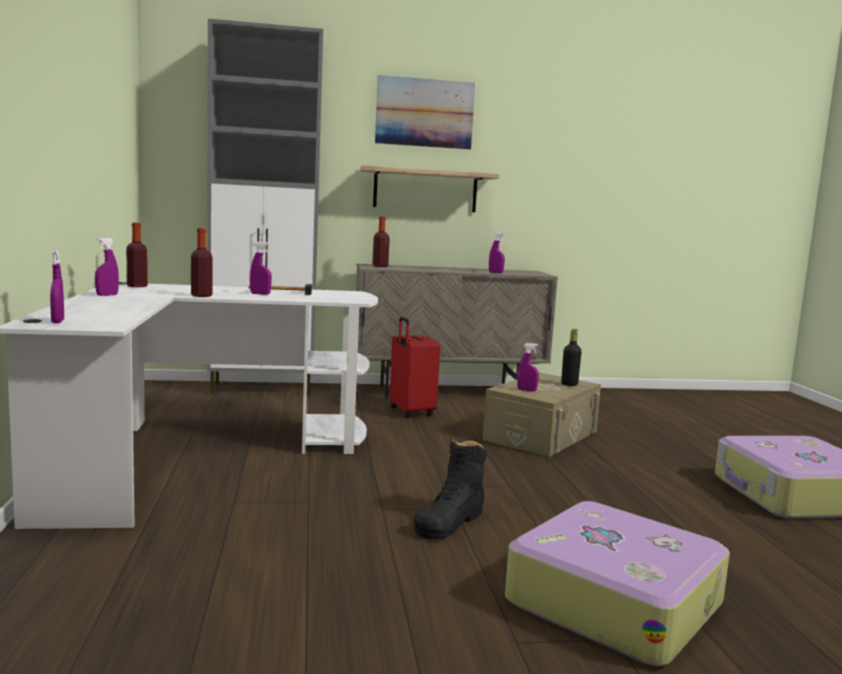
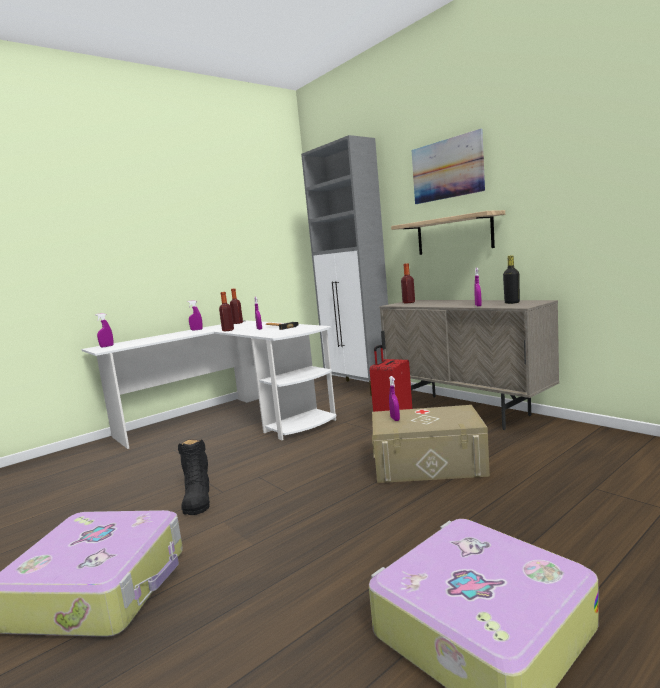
camera: 60 degrees right, 0 degrees up
black boot [413,439,487,539] -> black boot turned 105 degrees counterclockwise [178,439,210,515]
black bottle [561,329,582,386] -> black bottle moved to [503,255,520,304]

